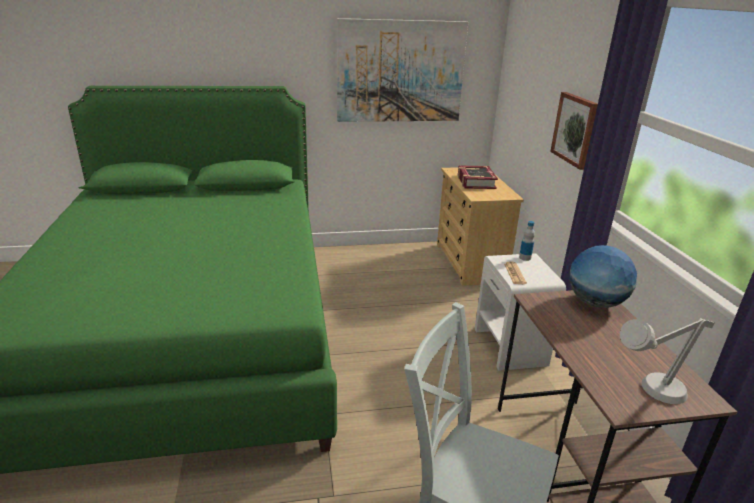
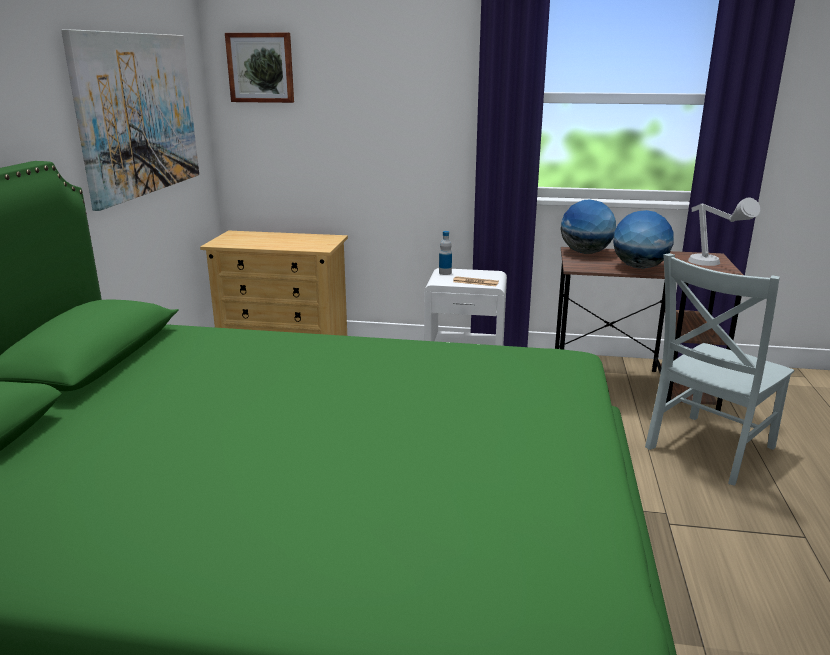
camera: 70 degrees left, 5 degrees down
book [458,166,498,189] -> none
picture [550,92,598,170] -> picture moved to [225,33,294,103]
none -> globe [613,210,674,269]

